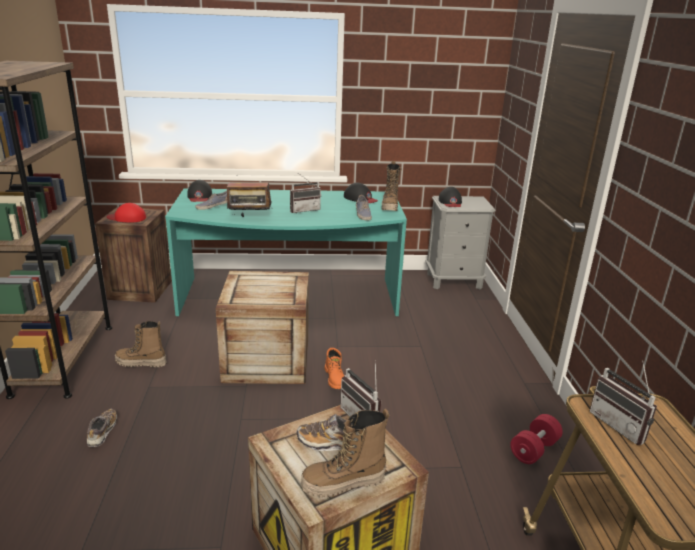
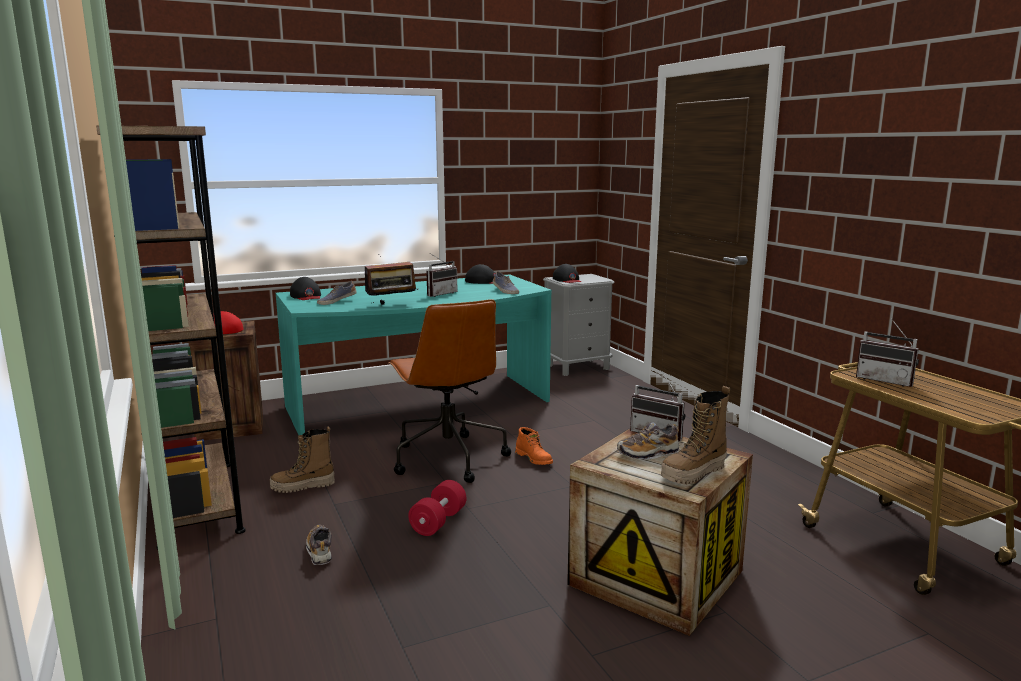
camera: 20 degrees left, 10 degrees down
crate [216,271,309,384] -> brown office chair [388,299,511,483]
boot [381,161,402,211] -> none
red dumbbell [510,414,563,464] -> red dumbbell moved to [408,480,467,536]

